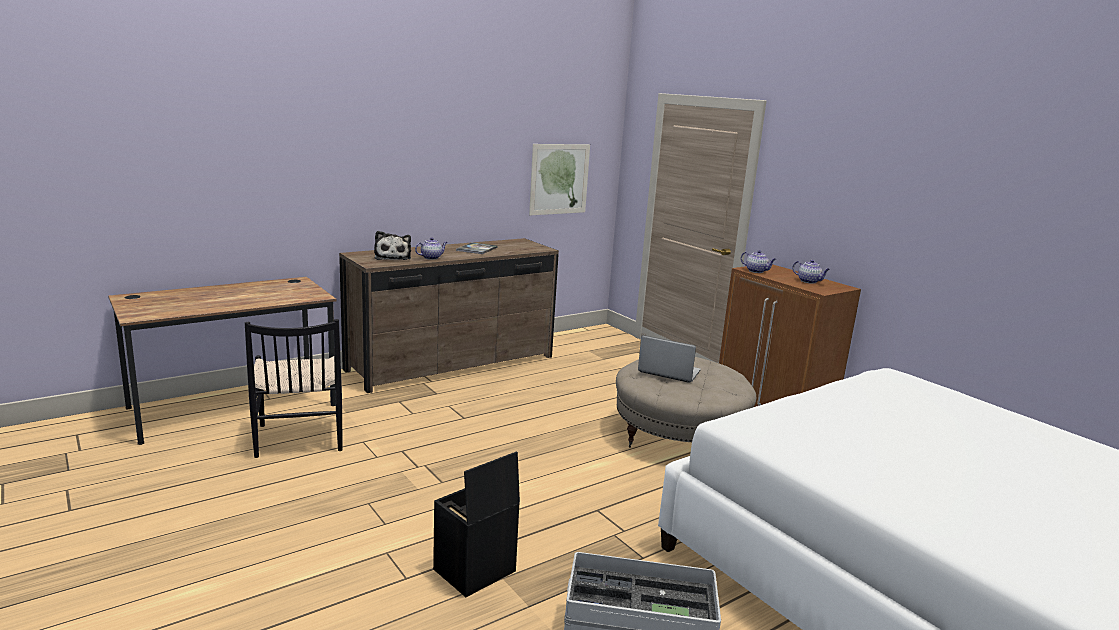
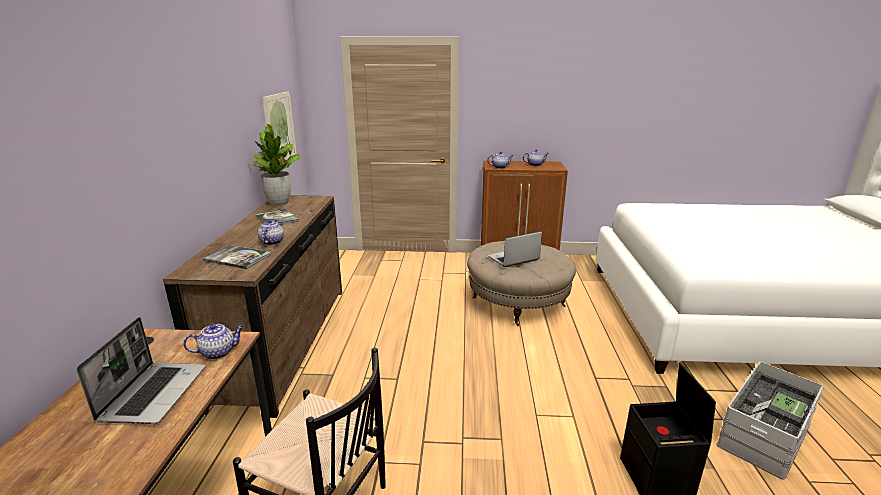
camera: 50 degrees left, 5 degrees up
plush toy [374,231,411,260] -> book [203,245,271,269]
none -> laptop [76,317,206,424]
none -> teapot [183,324,244,360]
none -> potted plant [251,124,302,206]

